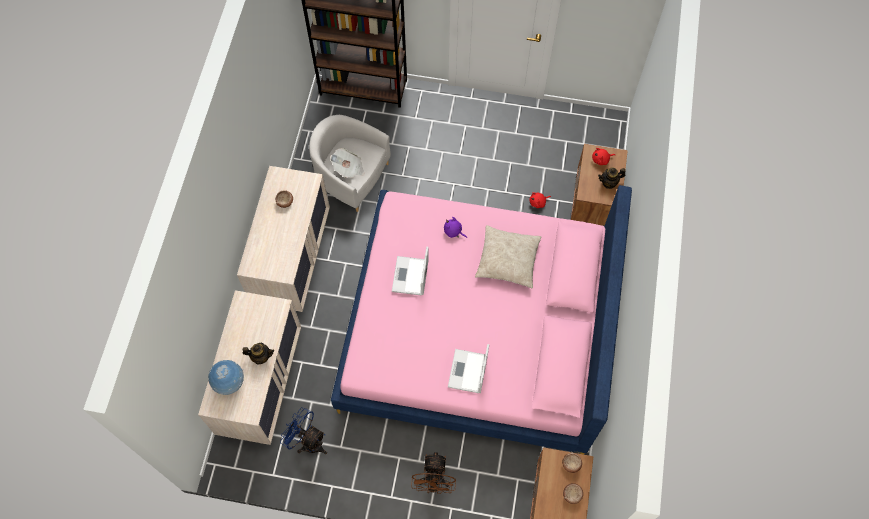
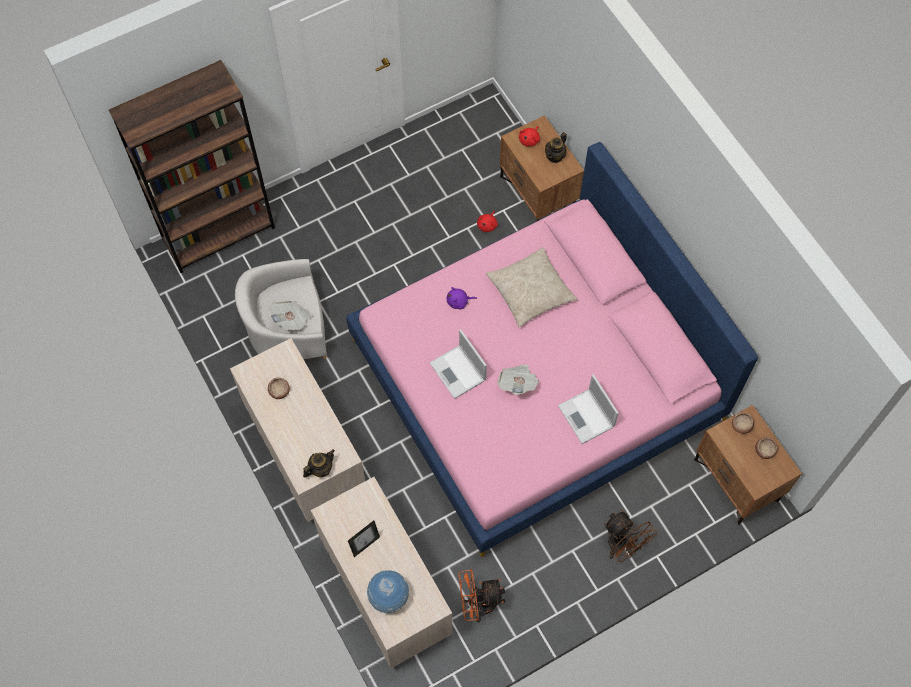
camera: 40 degrees left, 0 degrees up
teapot [242,343,274,364] -> teapot moved to [303,449,335,477]
blue fan [280,408,327,454] -> orange fan [459,569,505,622]
none -> picture frame [348,521,380,557]
none -> newspaper [497,364,539,395]

